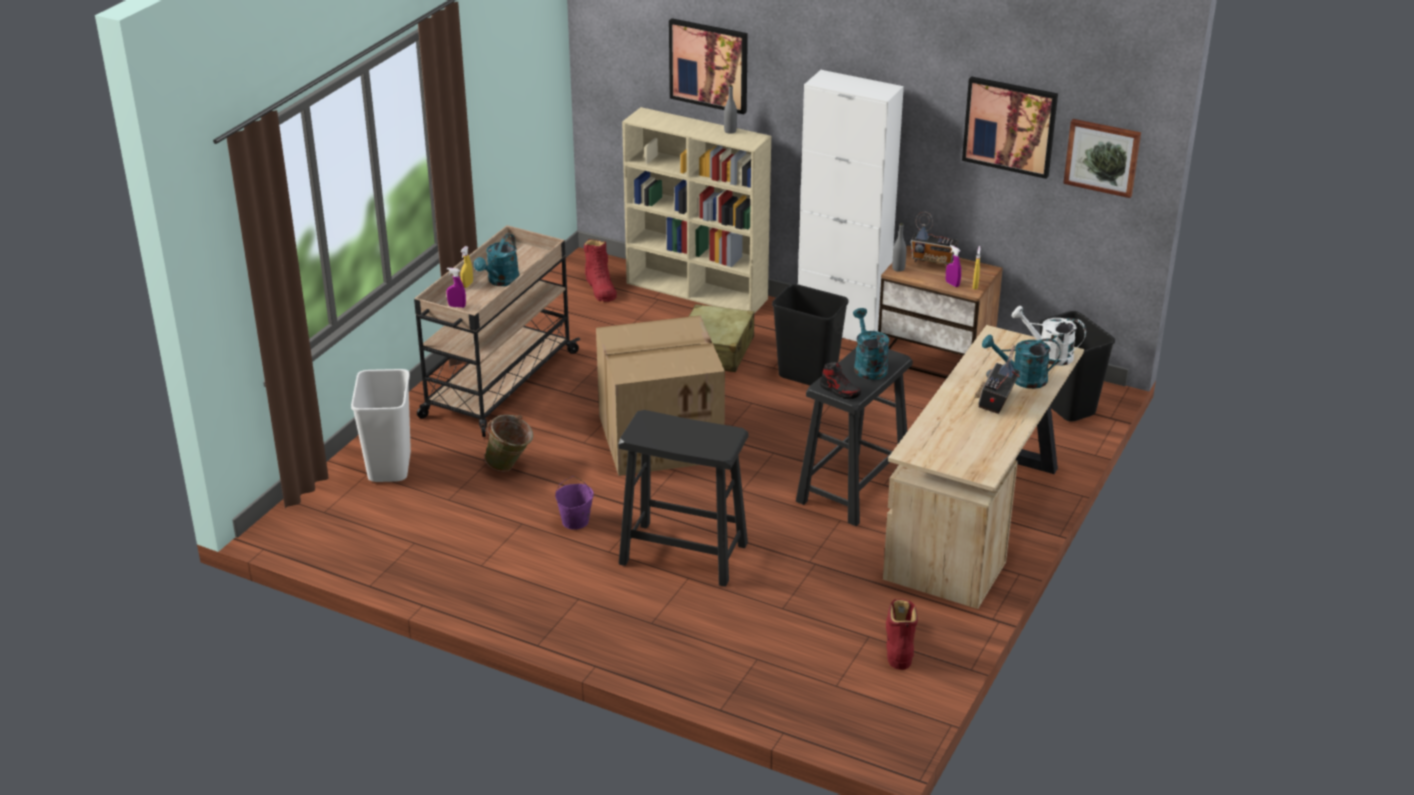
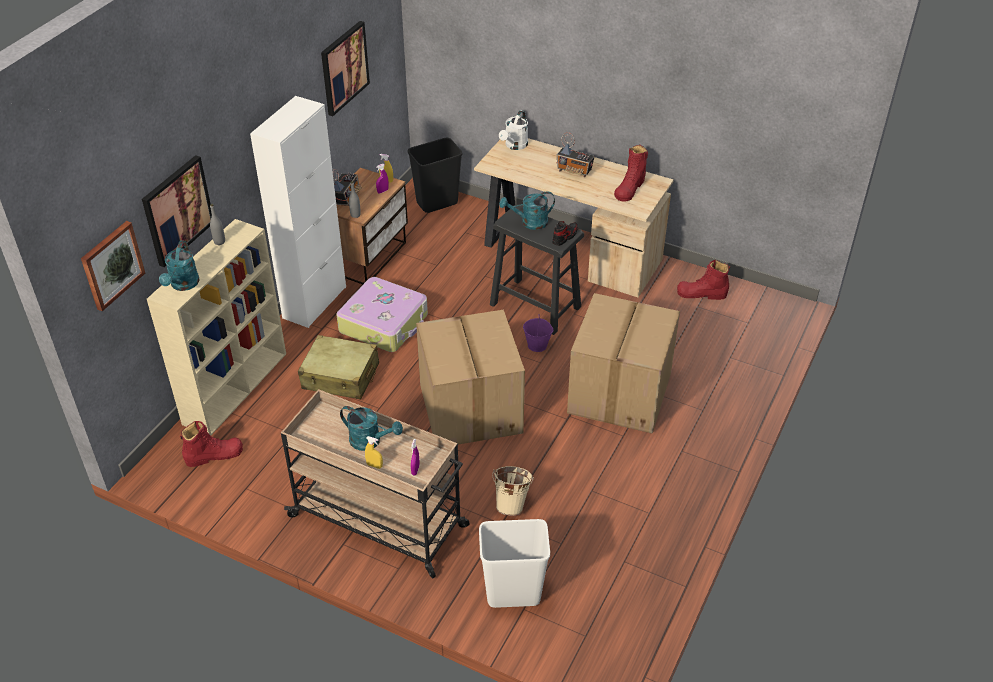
camera: 90 degrees left, 10 degrees up
green bucket [484,415,533,472] -> beige bucket [492,466,534,516]
purple bucket [555,476,594,530] -> purple bucket moved to [523,315,553,352]
black stool [618,410,748,587] -> cardboard box [567,293,680,434]
black trash can [772,284,848,385] -> suitcase [336,277,428,352]
turquoise watering can [982,334,1060,389] -> turquoise watering can moved to [159,240,200,291]
picture [1063,119,1141,198] -> picture moved to [81,221,145,311]
none -> red boot [614,145,648,202]

